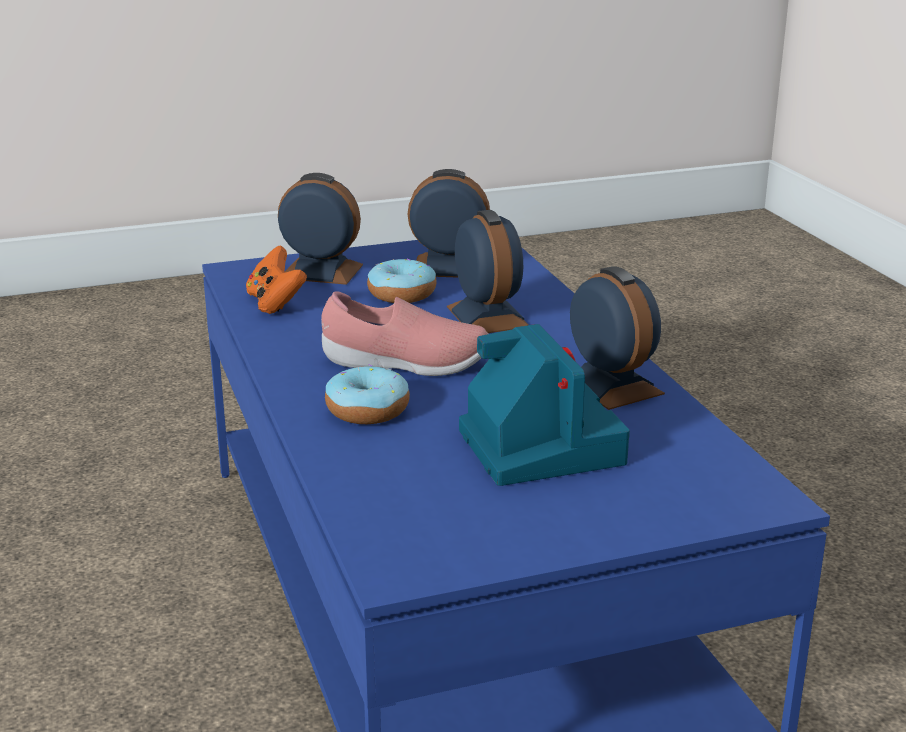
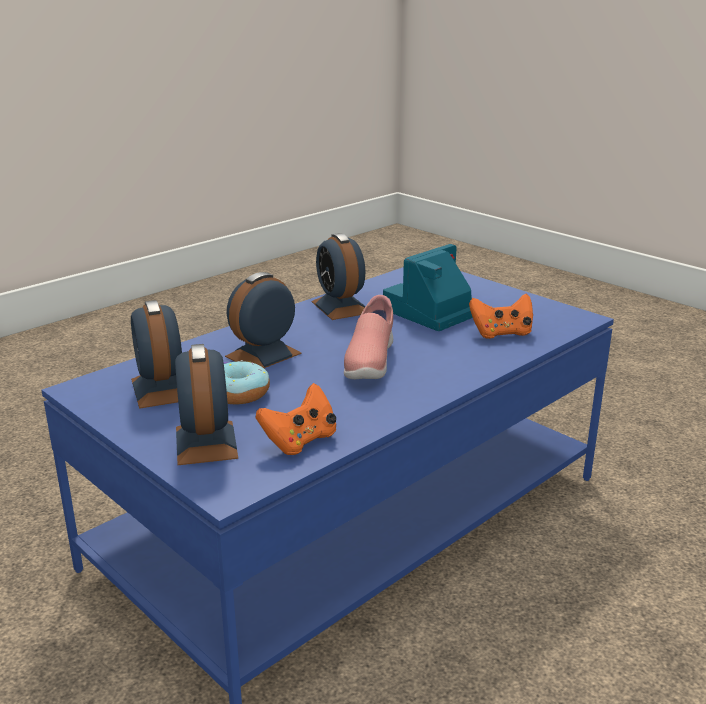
camera: 115 degrees left, 0 degrees up
pink shoe [321,291,489,376] -> pink shoe turned 150 degrees counterclockwise [344,295,393,379]
donut [325,364,410,424] -> none
alarm clock [570,266,665,410] -> alarm clock turned 60 degrees counterclockwise [311,233,366,320]
none -> orange game controller [469,294,533,339]

